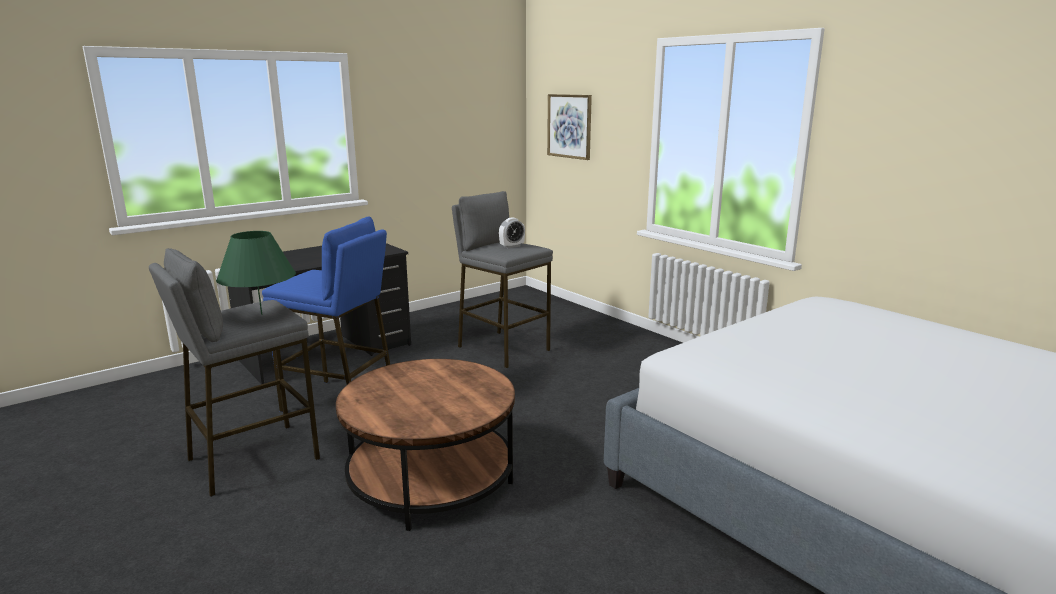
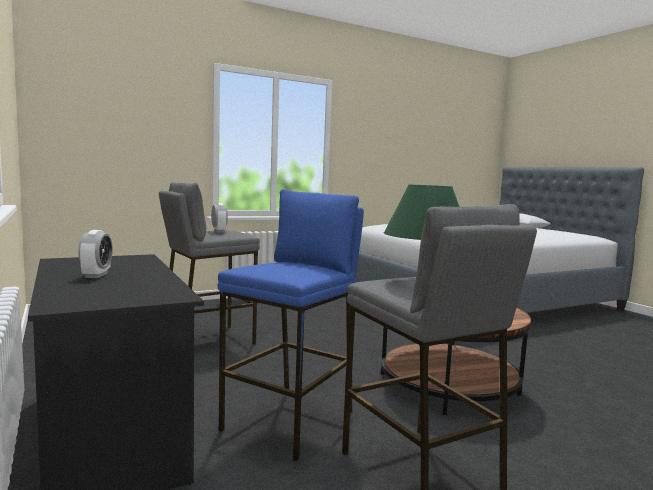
camera: 80 degrees left, 10 degrees down
picture [547,94,592,160] -> none
none -> alarm clock [78,230,113,278]

